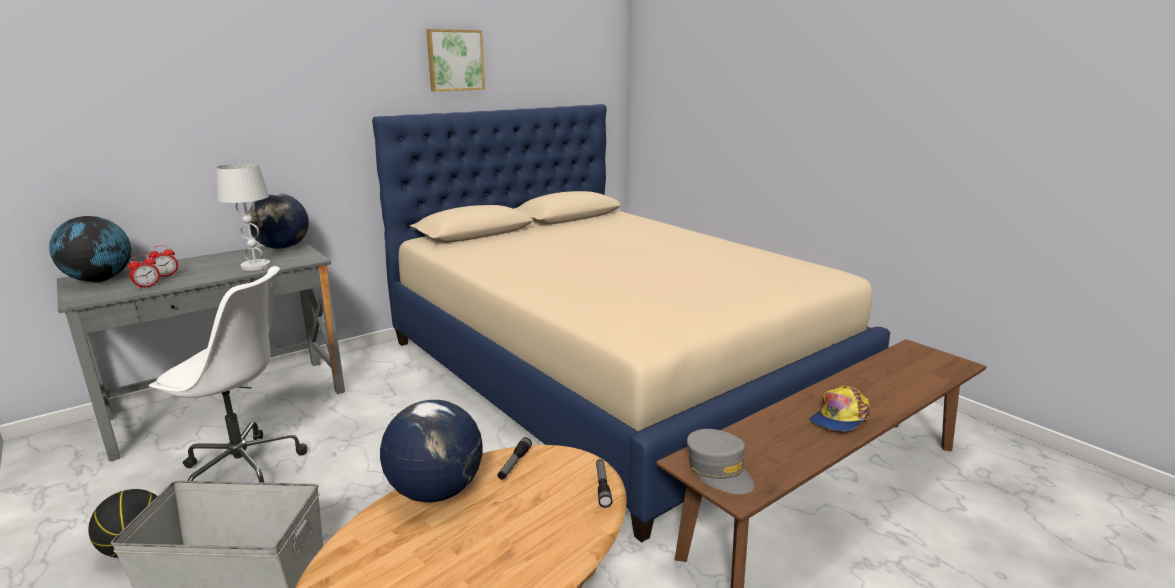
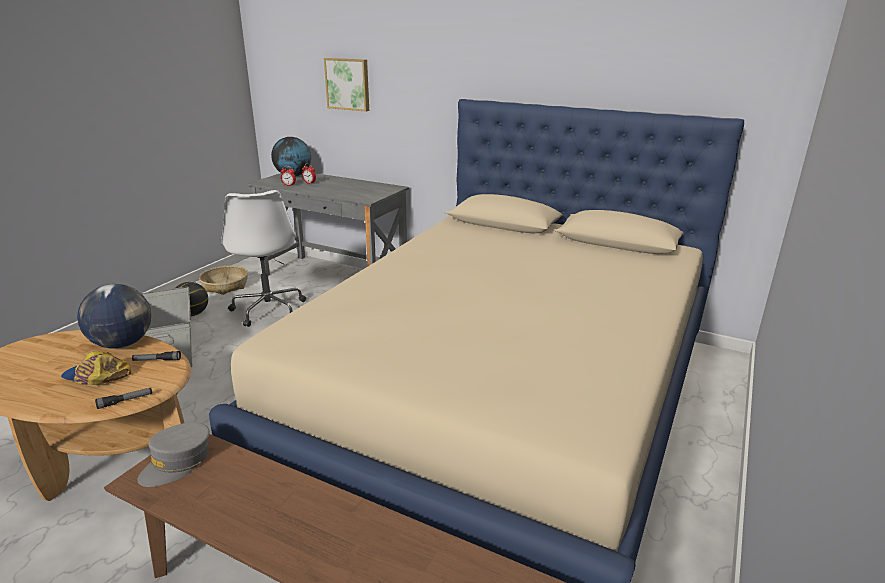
camera: 65 degrees right, 5 degrees up
white table lamp [216,163,271,271] -> none
globe [248,193,309,249] -> none
picture [426,29,485,91] -> picture moved to [324,58,369,112]
cap [809,385,870,431] -> cap moved to [61,351,131,385]
none -> basket [199,266,248,295]

